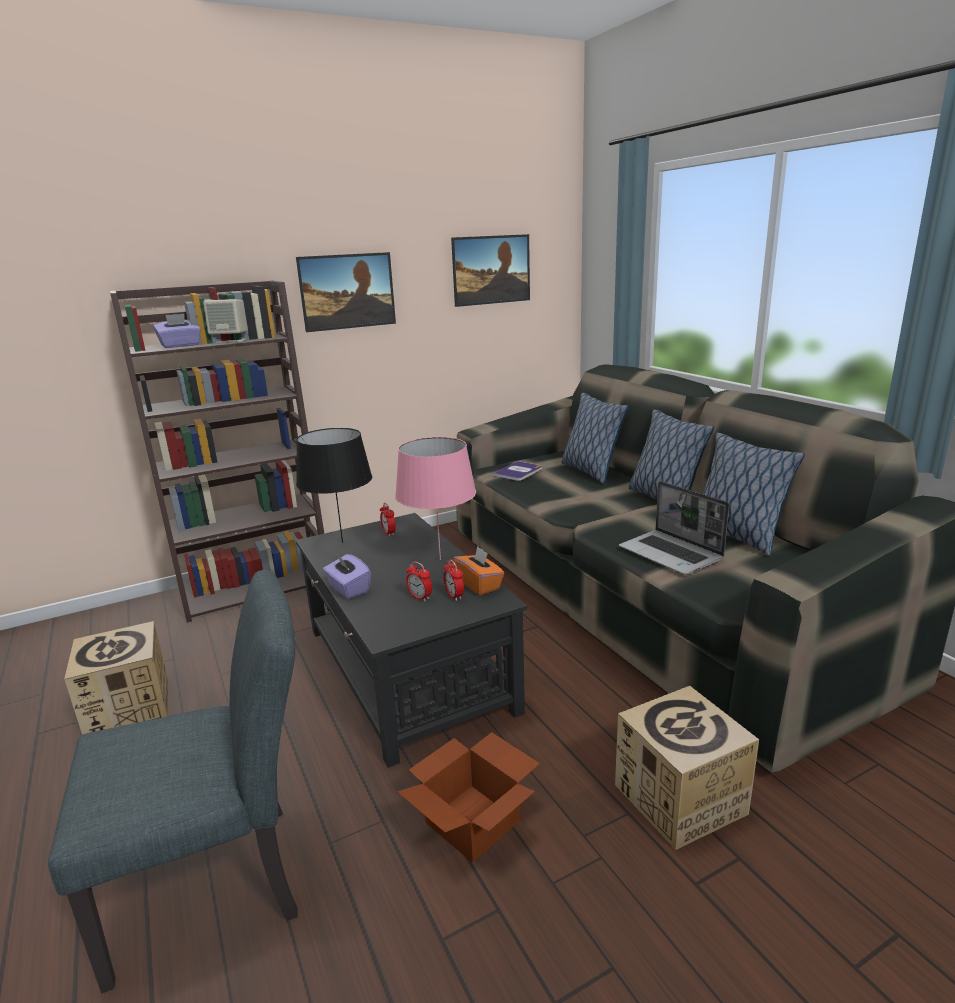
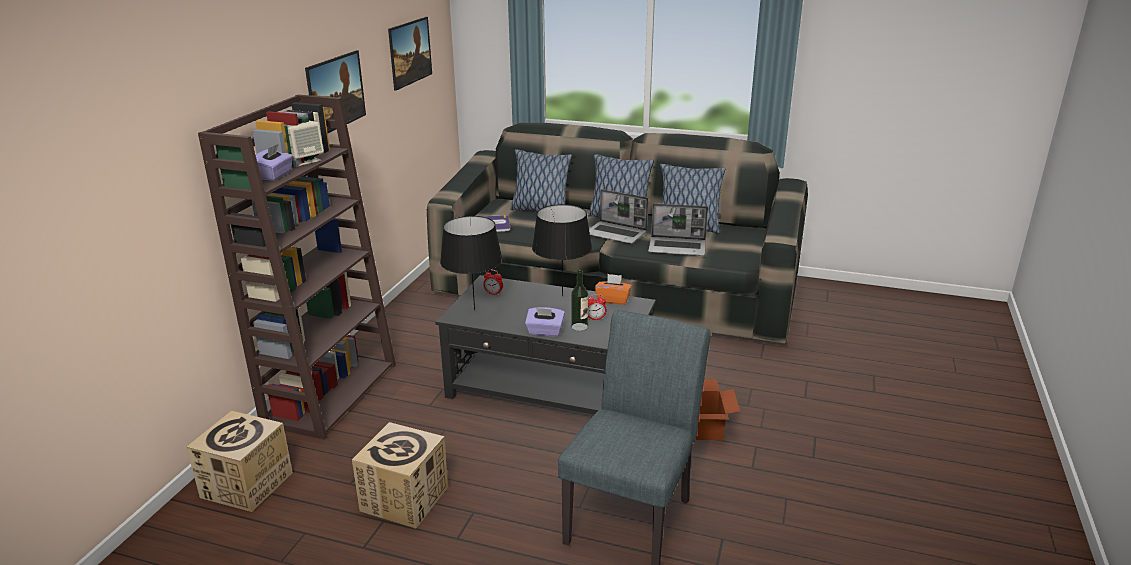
camera: 45 degrees left, 5 degrees up
pink table lamp [395,437,476,560] -> black table lamp [532,204,592,296]
alarm clock [444,559,464,601] -> none
cardboard box [615,686,759,850] -> cardboard box moved to [187,411,293,512]
none -> bottle [571,270,588,331]
none -> laptop [589,189,649,244]

